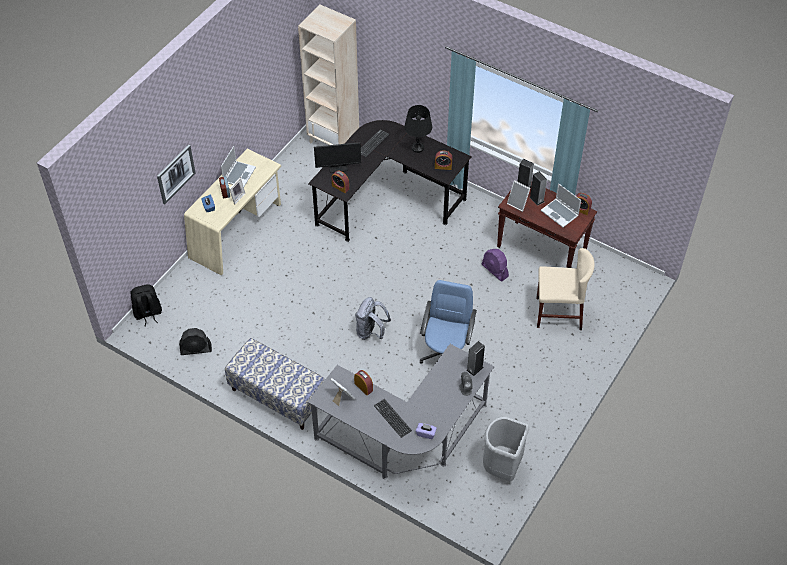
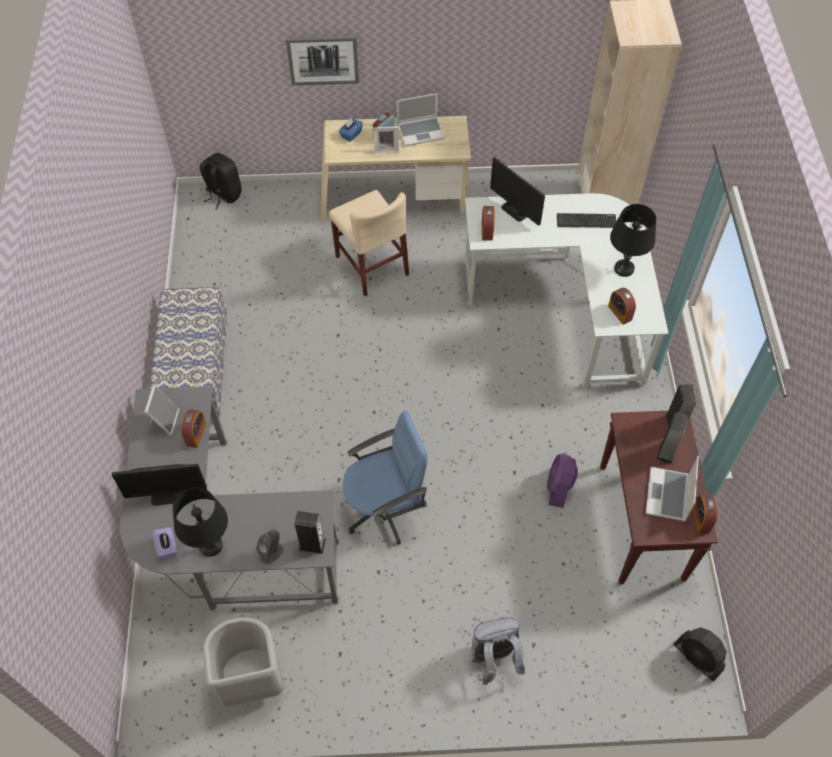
camera: 55 degrees right, 5 degrees up
black fan [179,328,212,355] -> black fan moved to [673,627,727,682]
black desk [308,120,472,242] -> white desk [463,193,669,389]
grey backpack [355,297,391,340] -> grey backpack moved to [471,617,526,685]
keyboard [374,399,412,438] -> monitor [112,464,207,505]
picture frame [507,180,530,212] -> none
beige chair [536,248,595,330] -> beige chair moved to [329,190,409,296]
none -> black table lamp [173,487,228,557]

